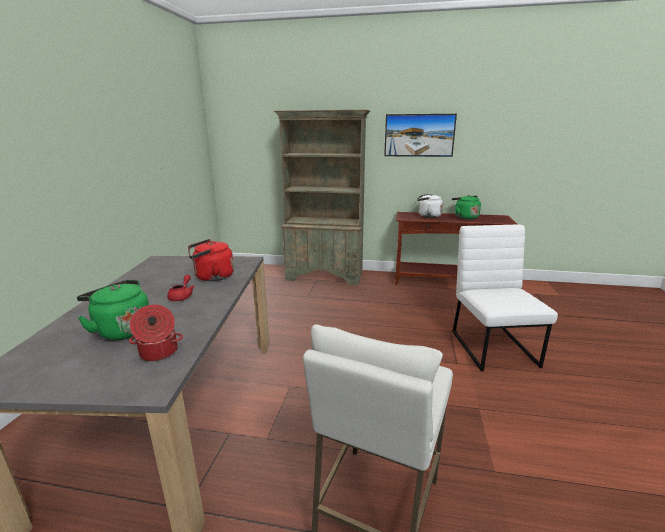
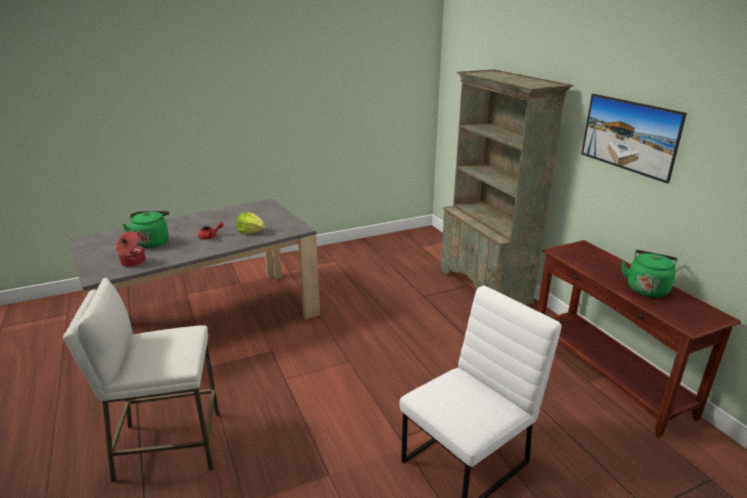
camera: 55 degrees right, 5 degrees up
red kettle [188,239,234,281] -> lettuce [237,212,266,234]
white kettle [417,193,443,218] -> none

